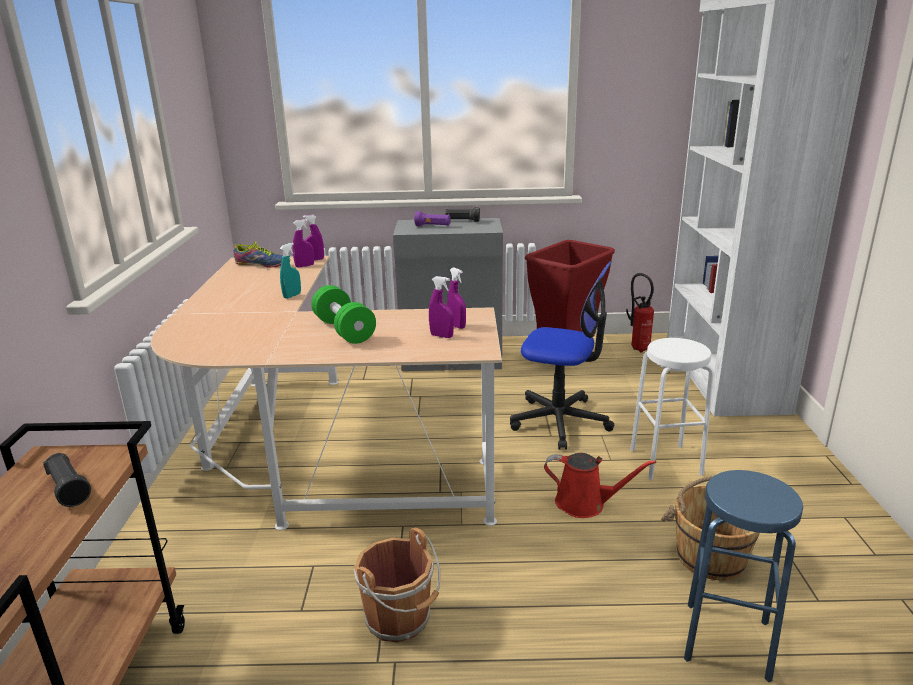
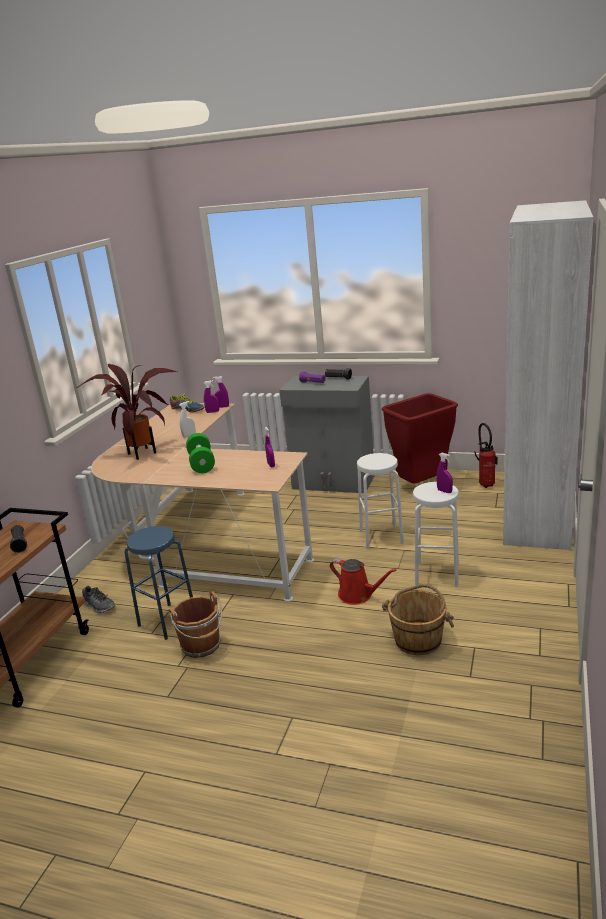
camera: 20 degrees right, 0 degrees up
turquoise spray bottle [280,243,301,299] -> white spray bottle [179,401,196,438]
purple spray bottle [429,276,454,338] -> purple spray bottle moved to [436,453,453,493]
office chair [510,262,614,449] -> white stool [357,453,404,549]
blue stool [684,470,803,682] -> blue stool moved to [124,526,193,640]
none -> potted plant [77,364,177,460]
none -> shoe [82,586,116,614]

